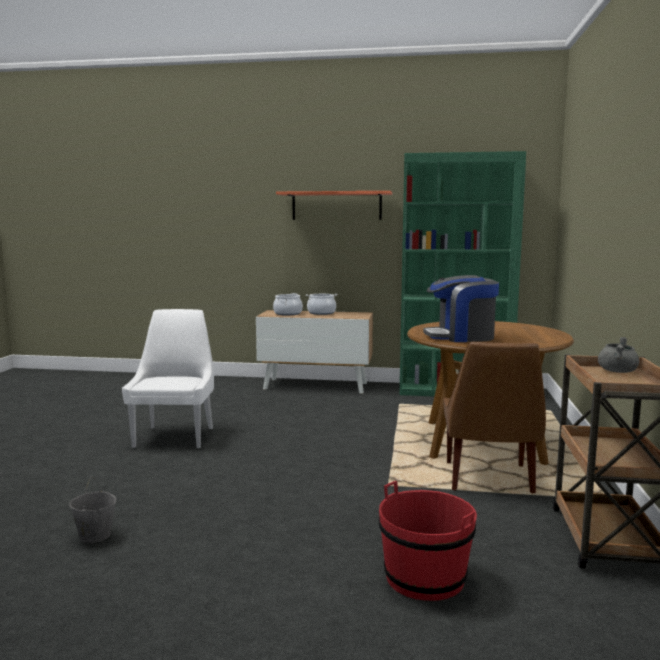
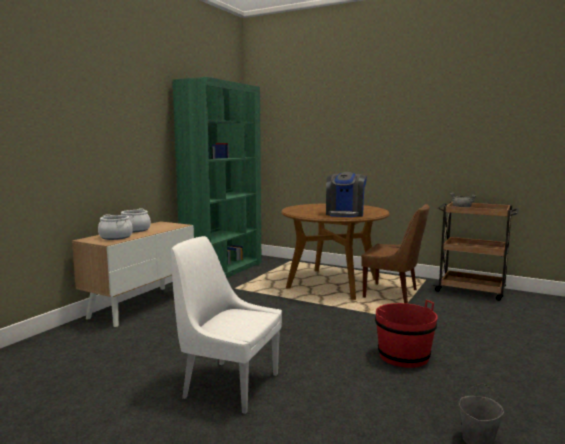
camera: 70 degrees left, 0 degrees up
shelf [276,191,392,220] -> none
red bucket [379,481,477,601] -> red bucket moved to [375,300,438,368]

